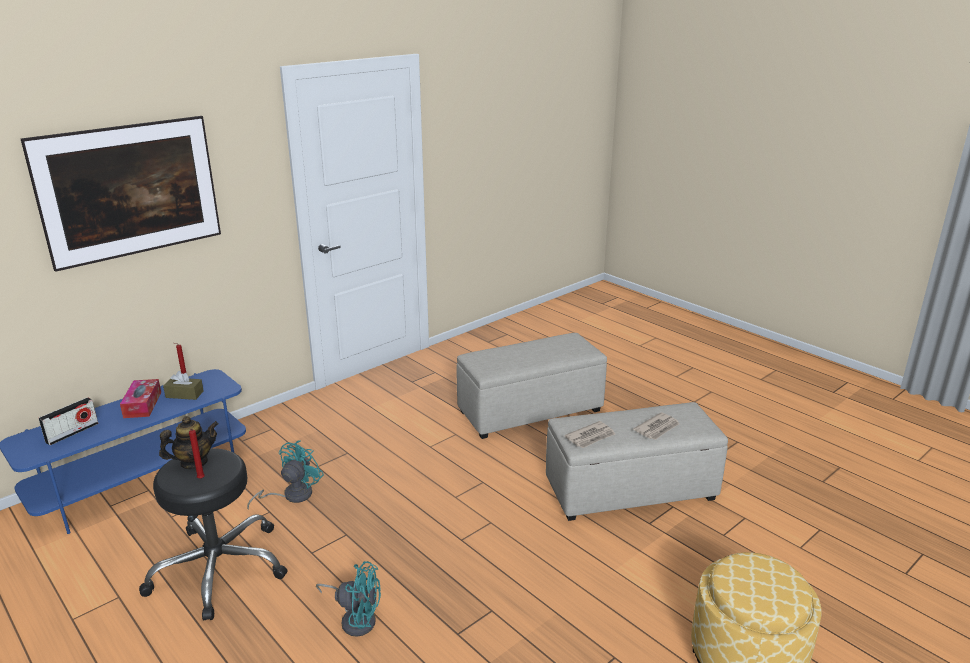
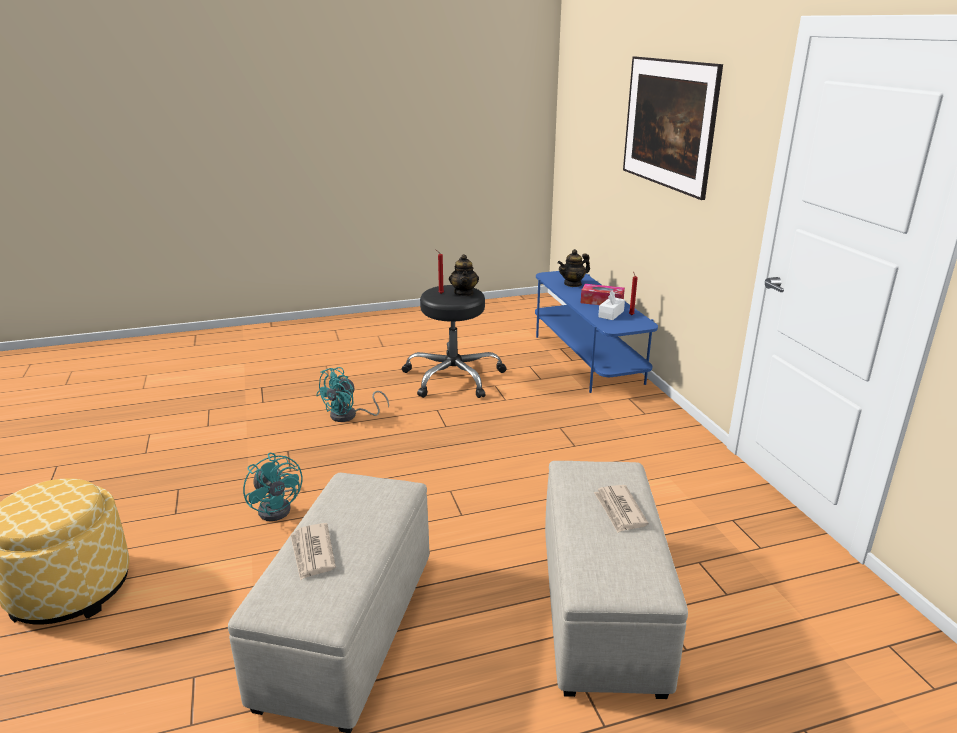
camera: 115 degrees right, 0 degrees up
radio [38,397,98,445] -> teapot [558,249,590,287]
brown tissue box [163,371,204,400] -> white tissue box [598,291,625,320]
turquoise fan [247,440,324,510] -> turquoise fan moved to [243,453,302,521]
newspaper [564,421,615,448] -> newspaper moved to [594,485,648,533]

